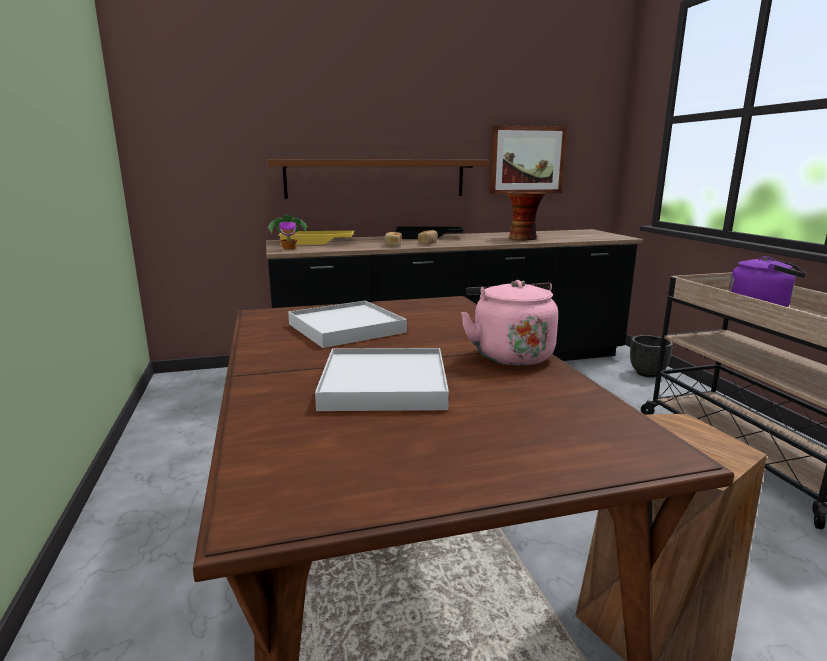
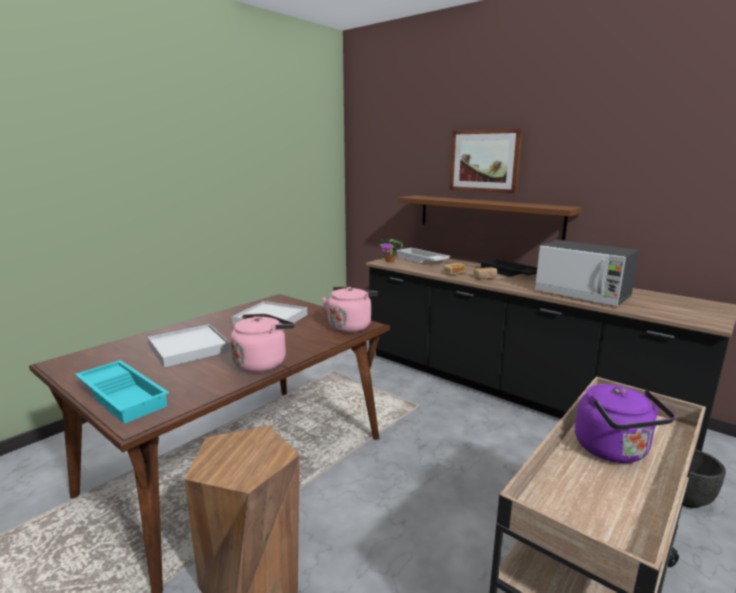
camera: 55 degrees right, 0 degrees up
yellow tray [278,231,354,245] -> white tray [396,248,451,263]
picture [489,125,567,194] -> picture moved to [449,128,523,194]
vase [507,192,545,240] -> microwave [535,240,639,306]
none -> turquoise tray [75,360,169,424]
none -> pink kettle [322,287,377,332]

